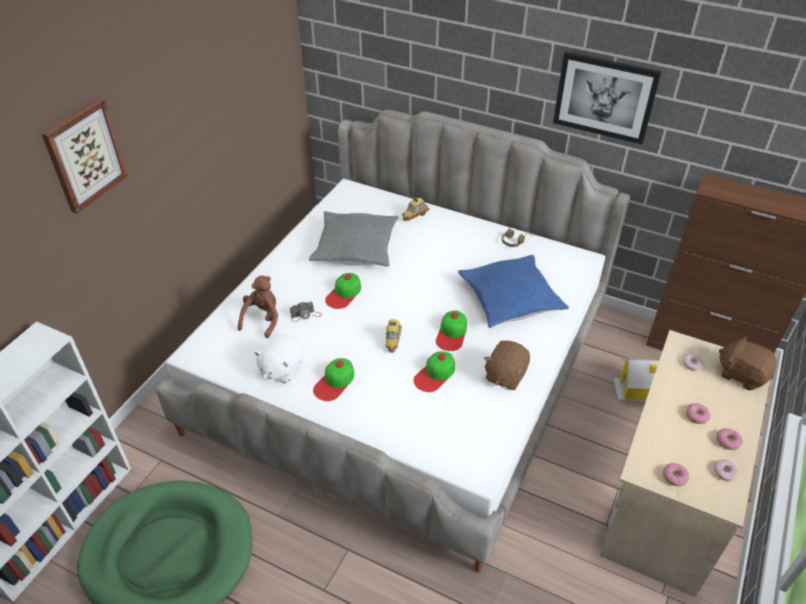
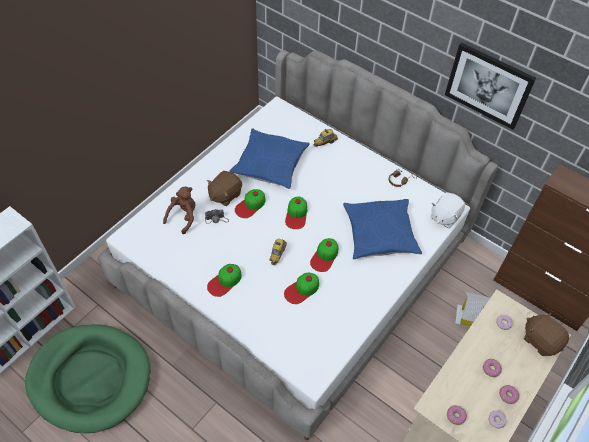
camera: 10 degrees right, 10 degrees up
picture [42,98,128,214] -> none
white plush toy [254,334,304,383] -> white plush toy moved to [431,192,465,228]
grey pillow [309,211,399,267] -> blue pillow [229,128,310,189]
brown plush toy [484,341,530,390] -> brown plush toy moved to [207,171,242,206]
none -> cap [285,197,307,229]

